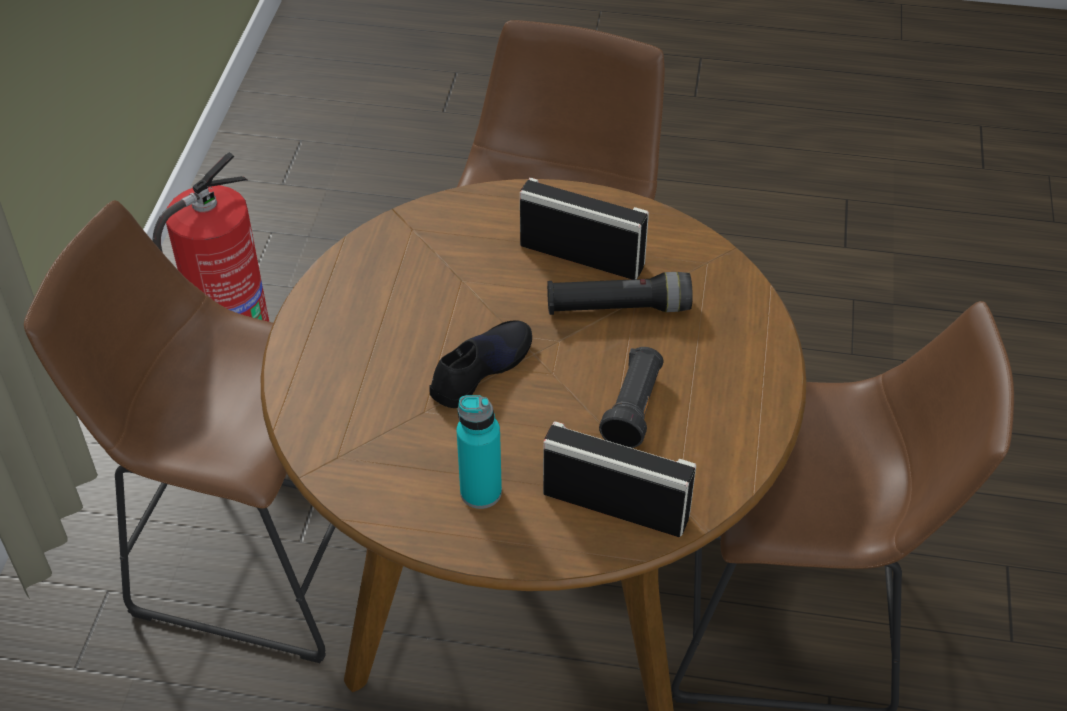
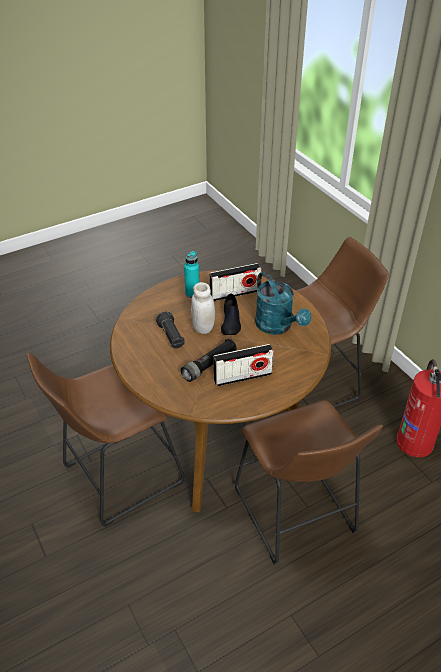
camera: 140 degrees right, 5 degrees down
radio [543,421,696,537] -> radio moved to [209,263,261,301]
none -> white jar [191,282,215,334]
none -> turquoise watering can [255,272,311,335]

